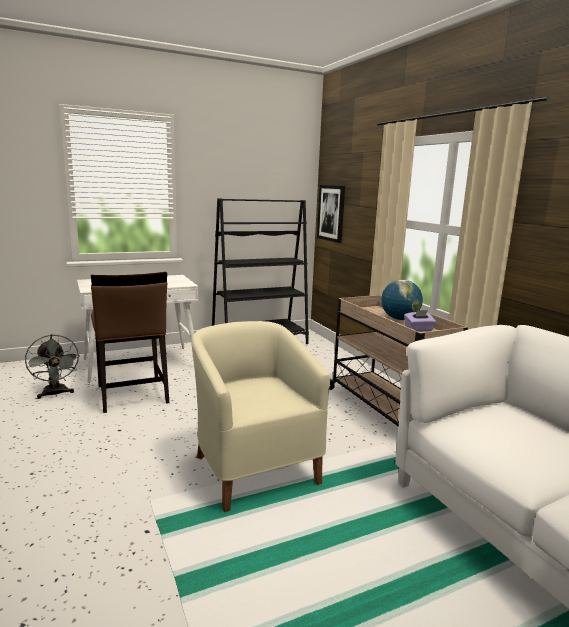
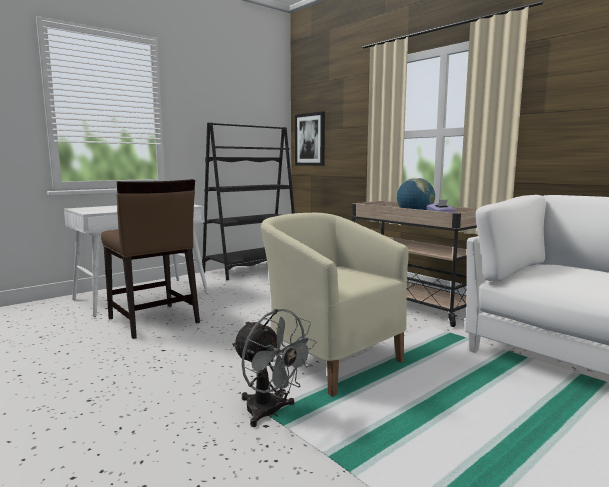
camera: 15 degrees left, 5 degrees down
grey fan [25,334,80,399] -> grey fan moved to [232,309,317,427]

